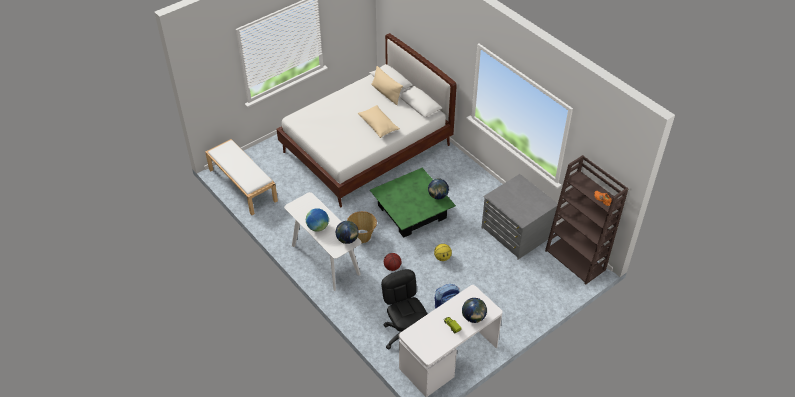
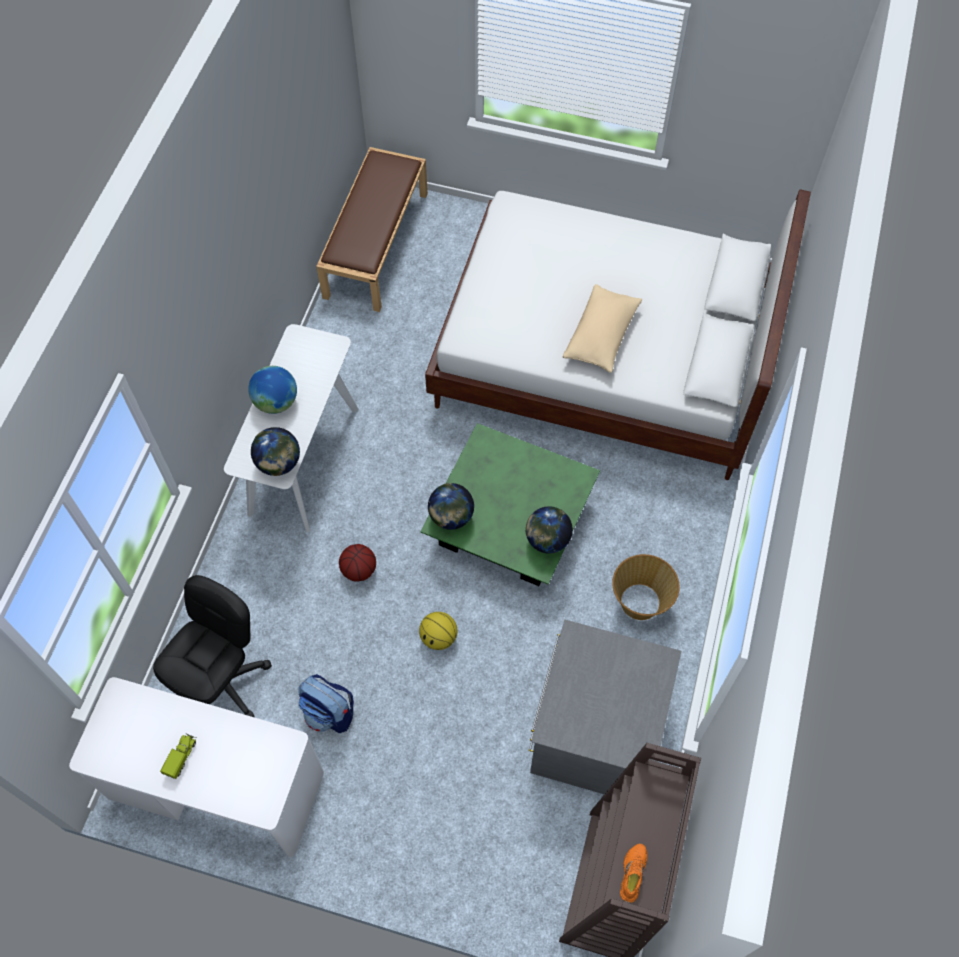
camera: 55 degrees right, 15 degrees up
white bench [205,139,278,215] -> brown bench [316,147,428,312]
basket [347,211,377,243] -> basket moved to [612,554,680,620]
beige pillow [371,66,403,105] -> none
globe [462,298,487,323] -> globe moved to [428,483,474,530]

